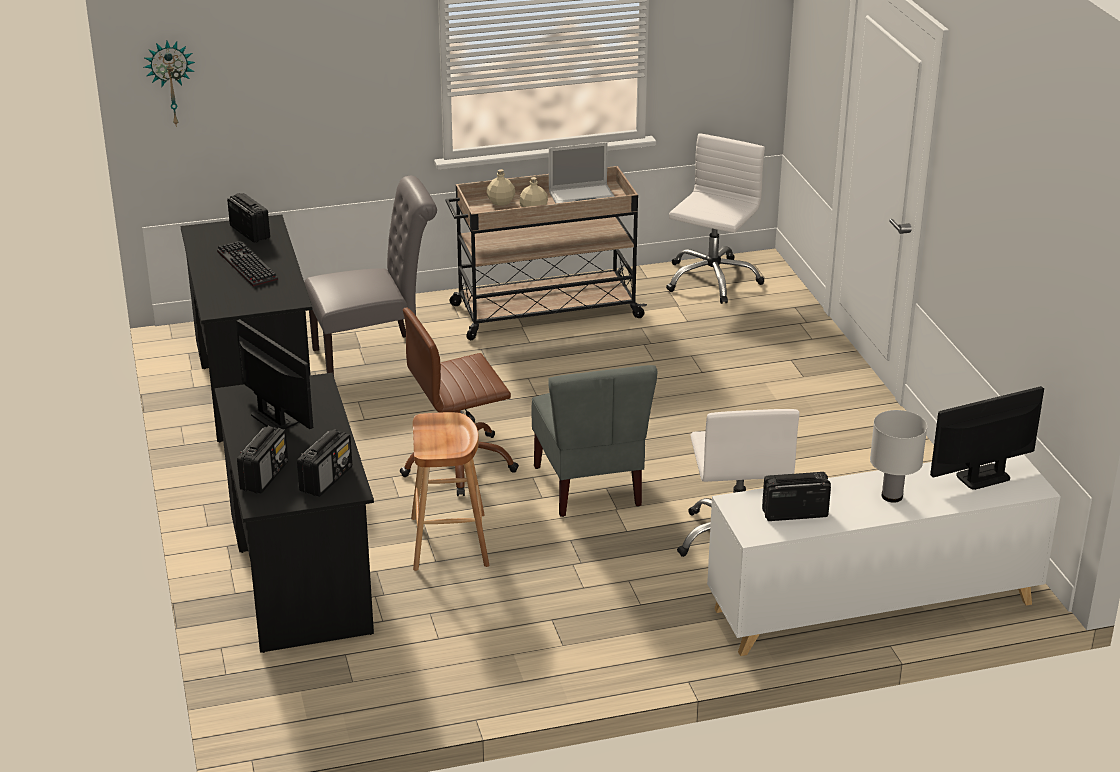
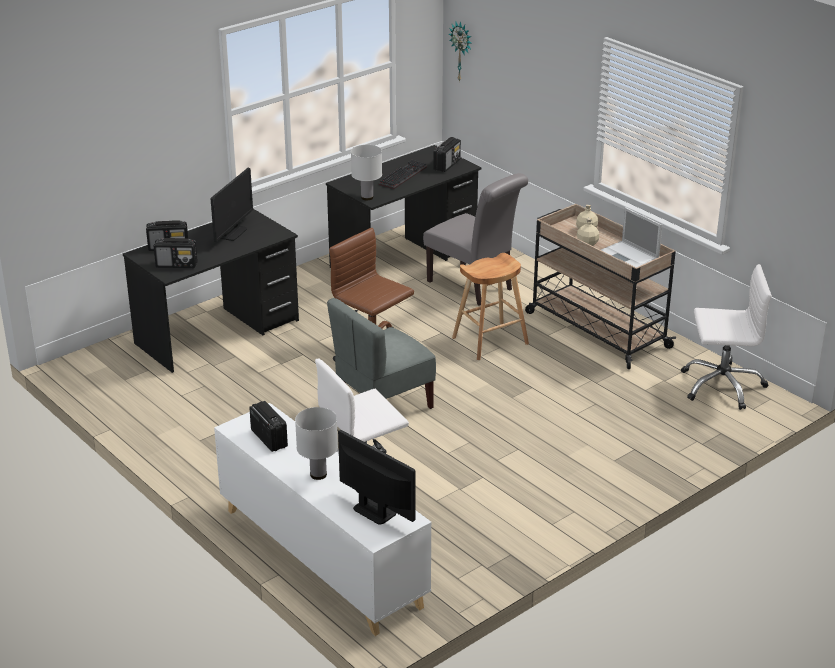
camera: 65 degrees right, 0 degrees up
brown stool [411,412,489,571] -> brown stool moved to [452,253,529,360]
none -> white table lamp [351,145,382,200]

